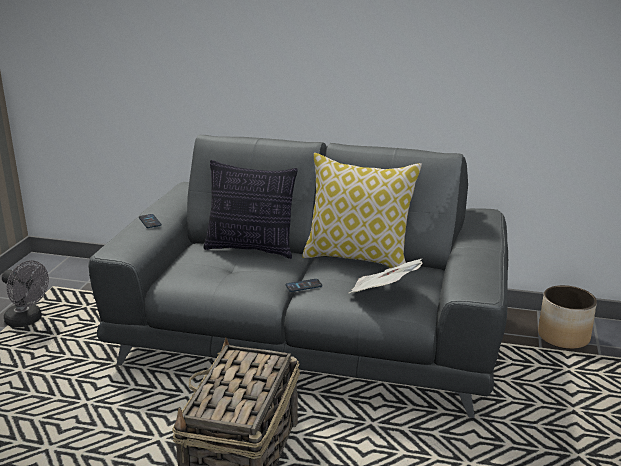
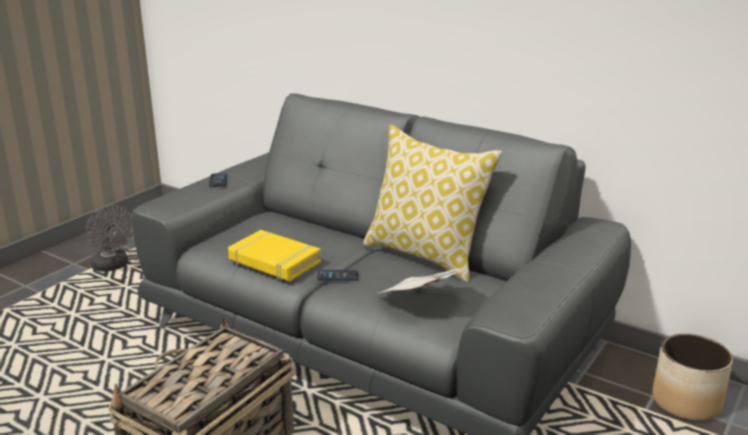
camera: 20 degrees right, 0 degrees up
pillow [204,160,298,259] -> none
none -> yellow book [228,230,321,281]

